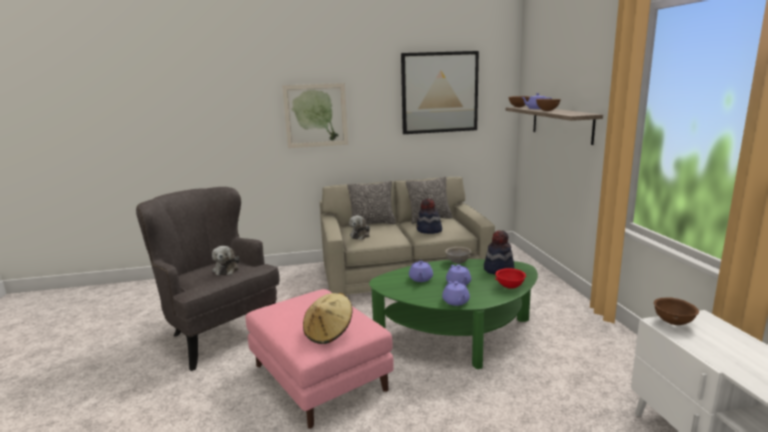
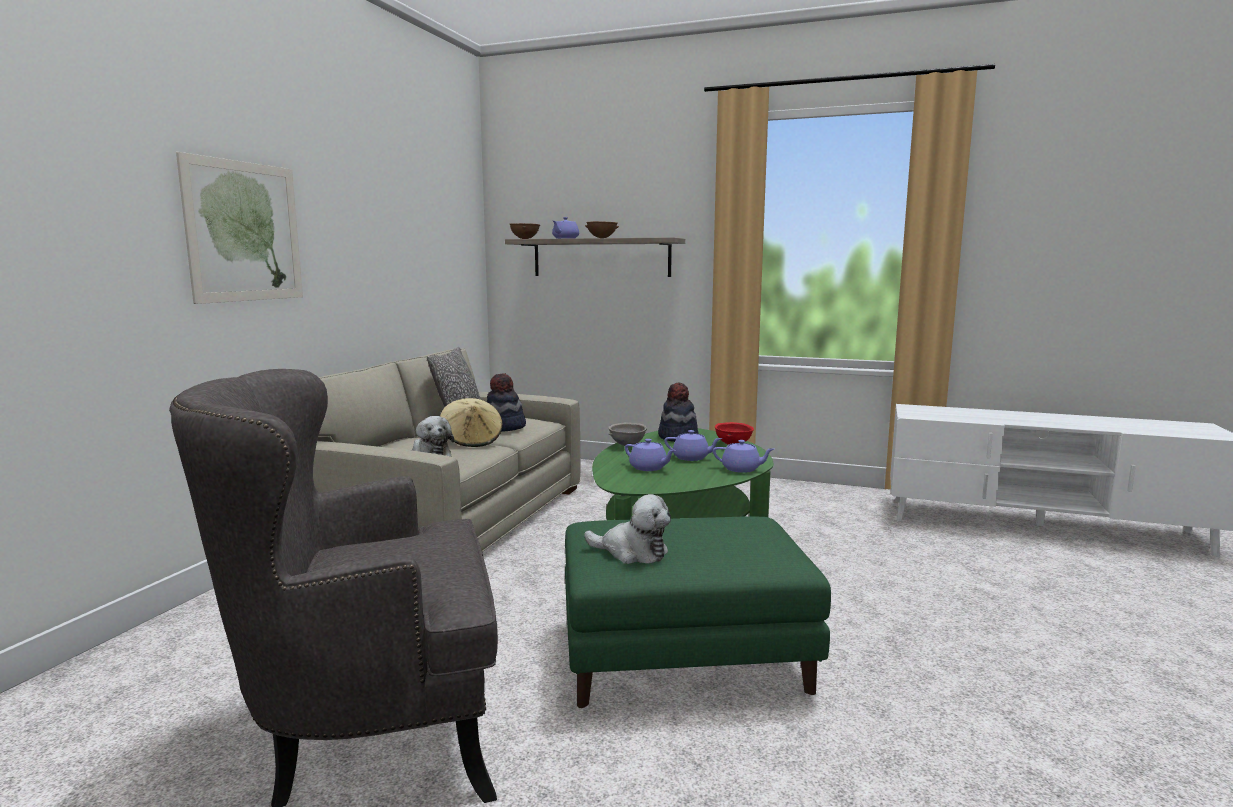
camera: 60 degrees left, 5 degrees down
plush toy [212,246,239,276] -> plush toy moved to [584,494,671,564]
pink ottoman [246,289,394,429] -> green ottoman [565,517,831,708]
beige hat [303,293,353,344] -> beige hat moved to [440,398,503,447]
pillow [347,181,396,227] -> none
picture [401,51,479,134] -> none
brown bowl [654,297,699,325] -> none

